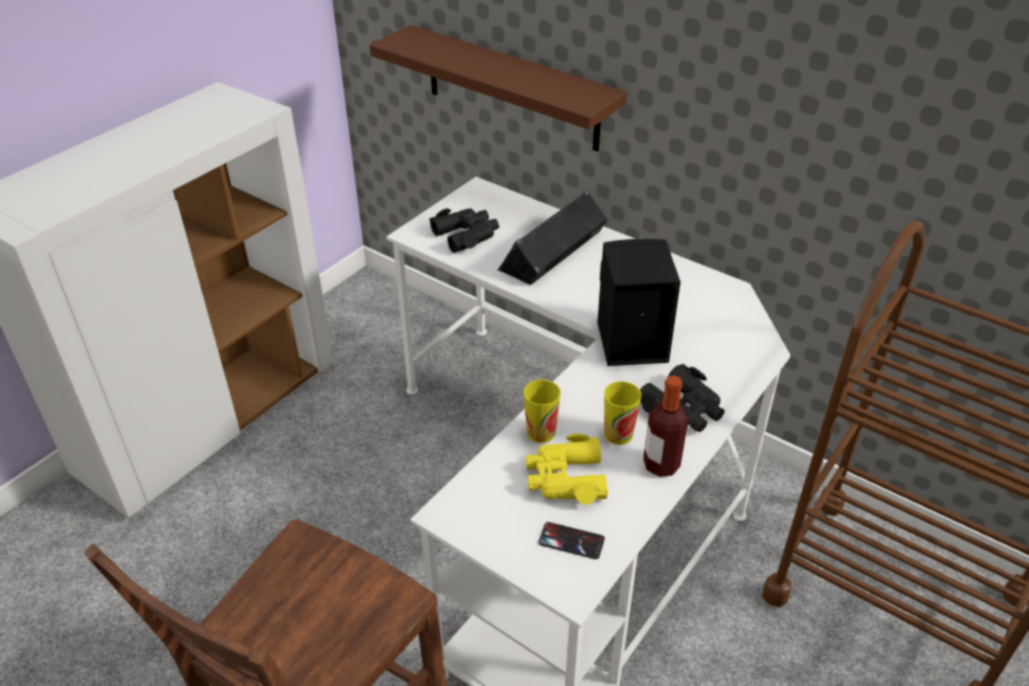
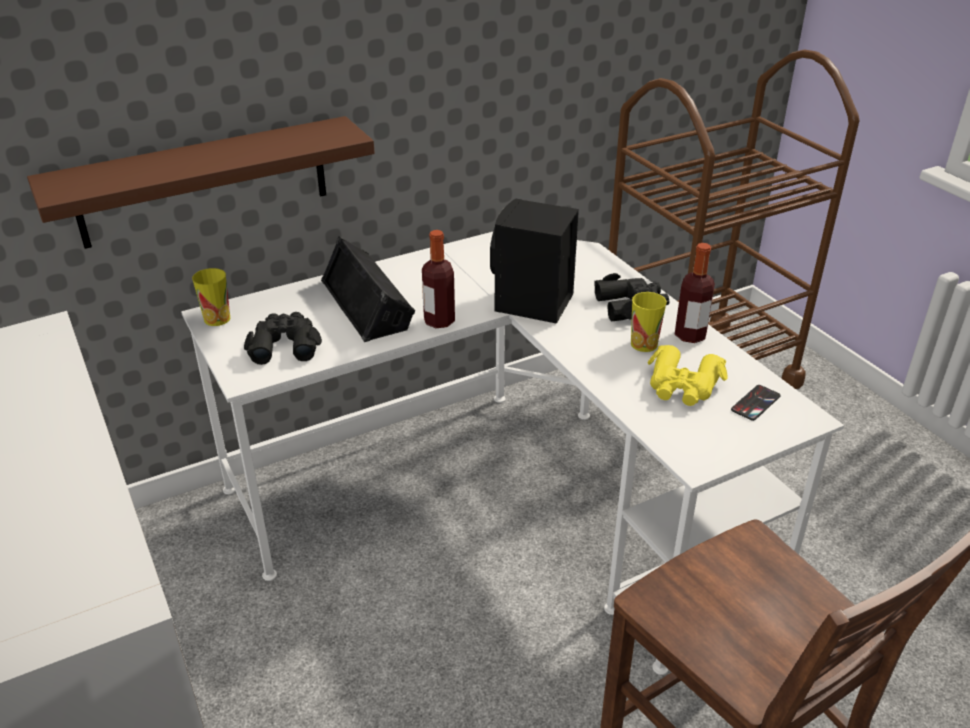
camera: 65 degrees left, 5 degrees down
cup [524,379,561,443] -> cup moved to [192,268,230,326]
none -> bottle [422,230,455,328]

